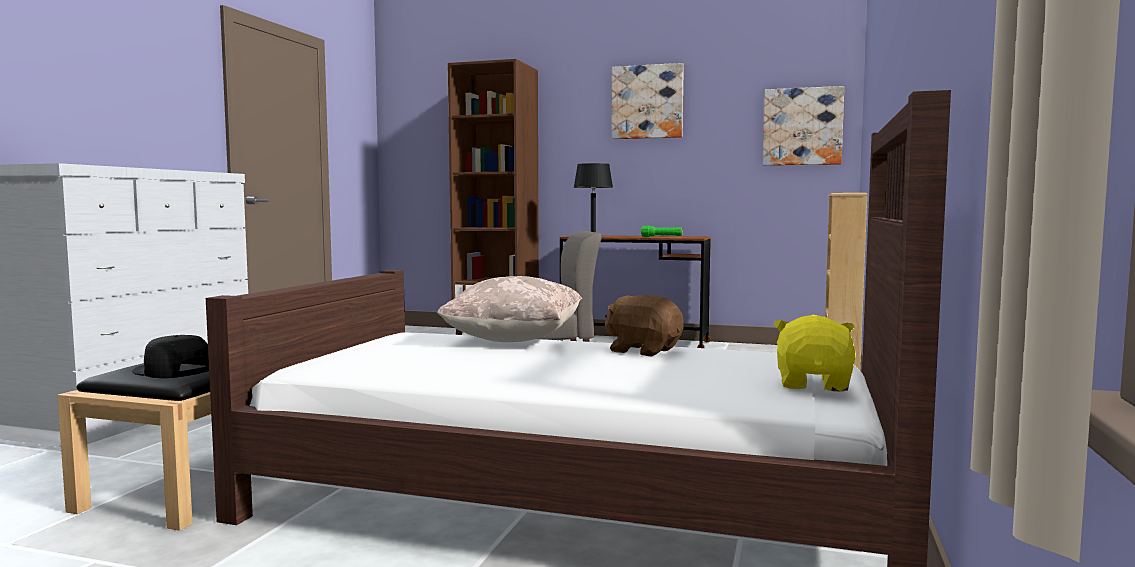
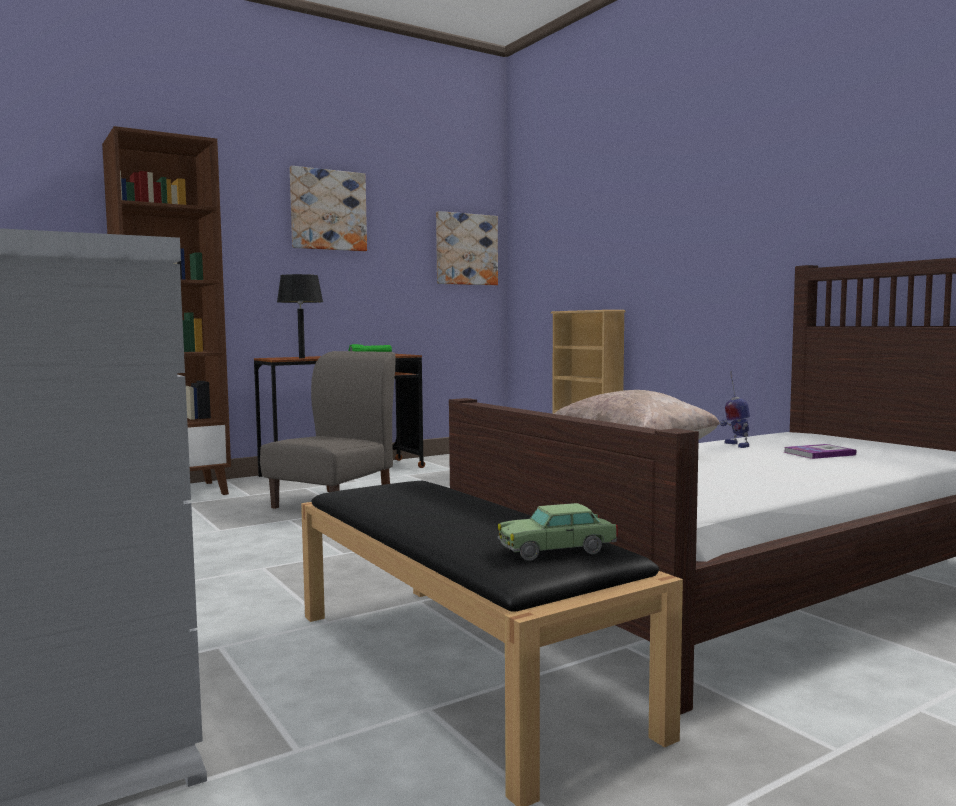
camera: 50 degrees left, 0 degrees up
black cap [132,335,209,378] -> toy car [498,503,618,561]
brown plush toy [604,295,684,356] -> toy robot [720,371,750,448]
yellow plush toy [773,315,856,392] -> none
none -> book [784,444,856,459]

